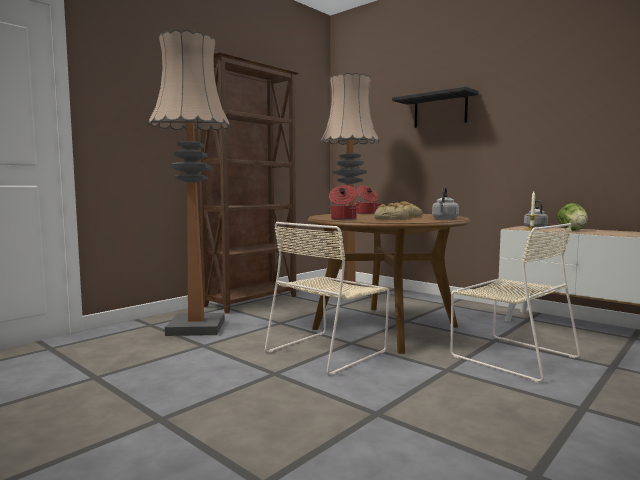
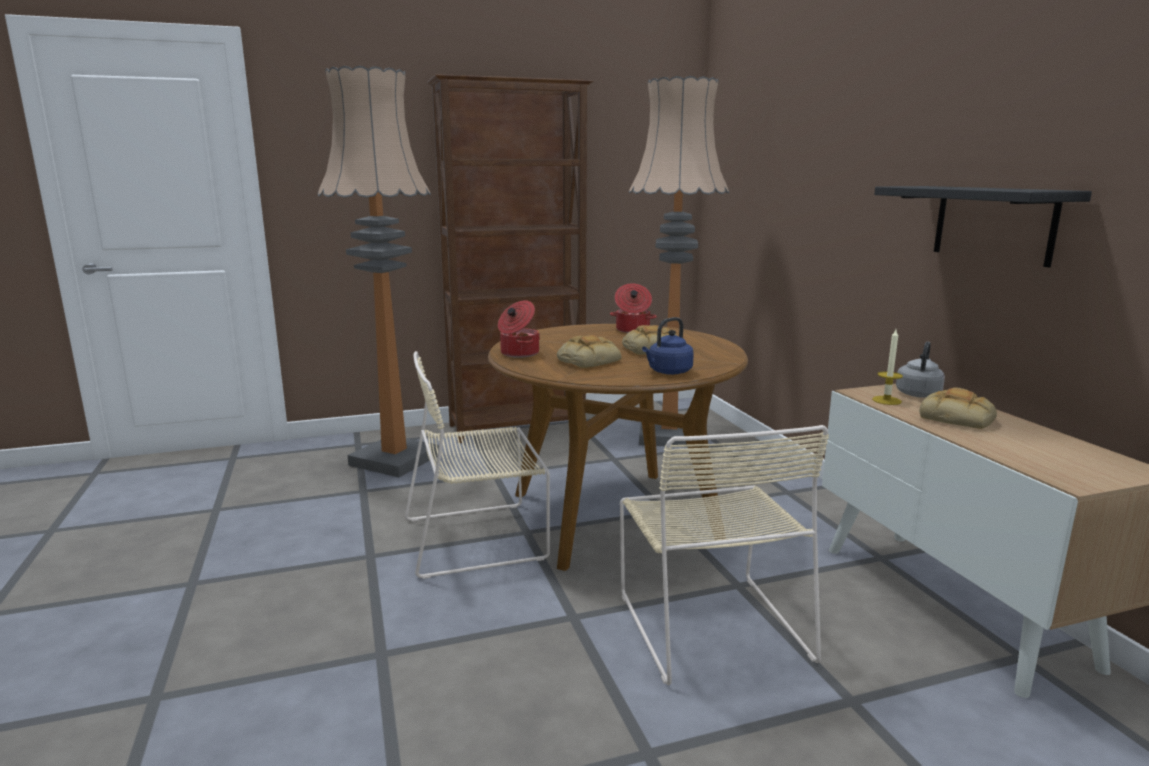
camera: 30 degrees right, 10 degrees up
black shelf [392,86,479,128] -> black shelf moved to [874,186,1092,267]
grey kettle [432,187,459,219] -> blue kettle [642,317,694,375]
lettuce [557,203,588,231] -> bread [919,387,997,429]

